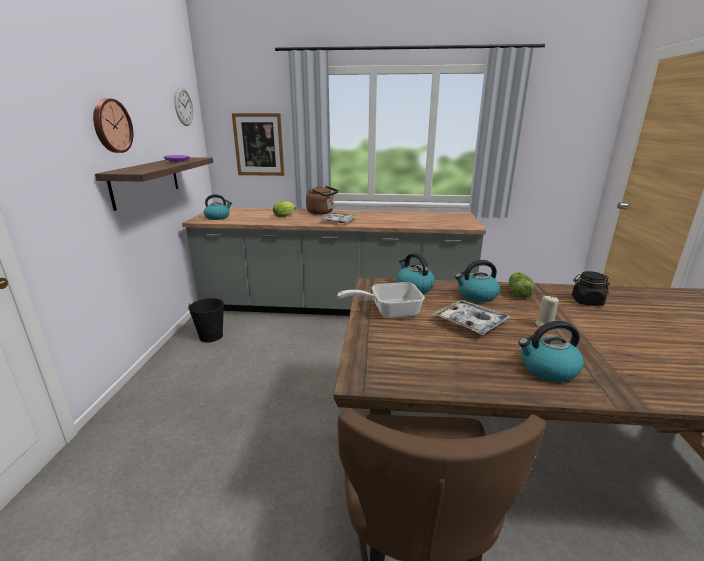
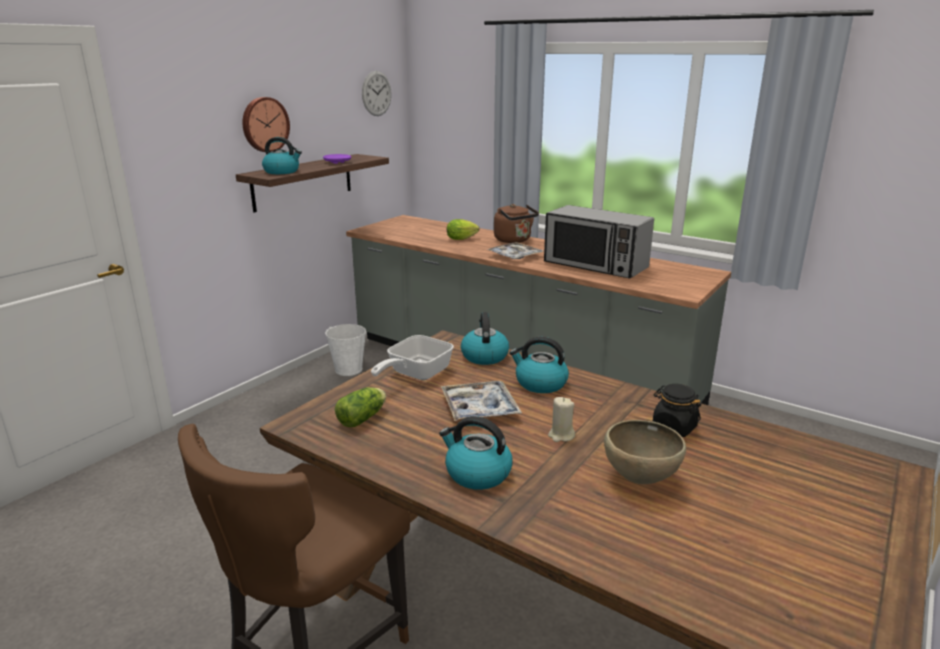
camera: 30 degrees right, 0 degrees up
black bucket [188,298,224,342] -> white bucket [325,324,366,376]
kettle [204,194,232,220] -> kettle moved to [262,137,302,174]
picture [232,113,284,176] -> none
frying pan [337,282,425,318] -> frying pan turned 75 degrees counterclockwise [371,335,454,380]
lettuce [509,272,535,299] -> lettuce moved to [335,387,386,427]
none -> microwave [544,205,654,279]
none -> brown bowl [604,420,686,484]

